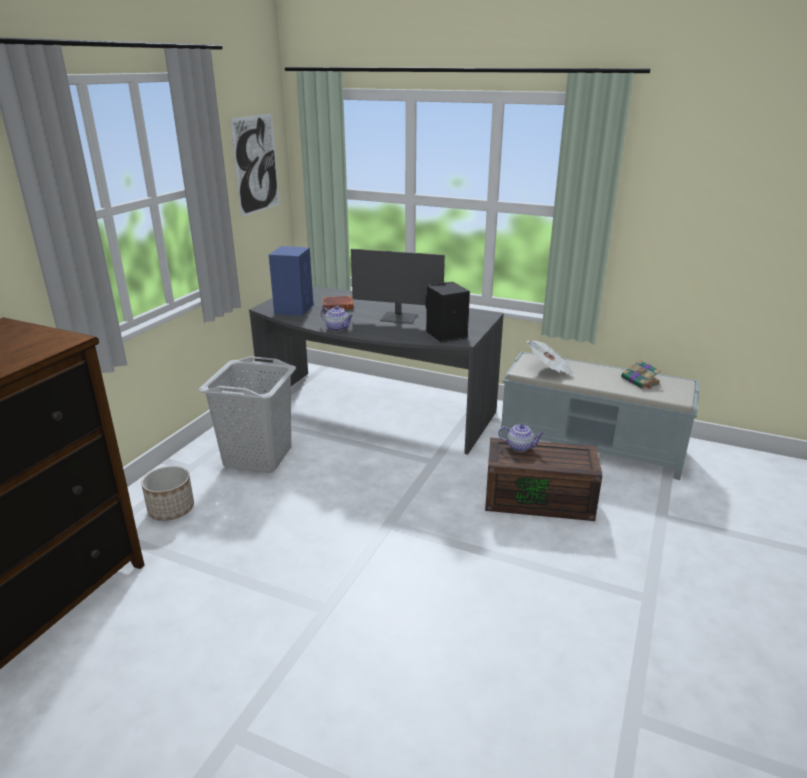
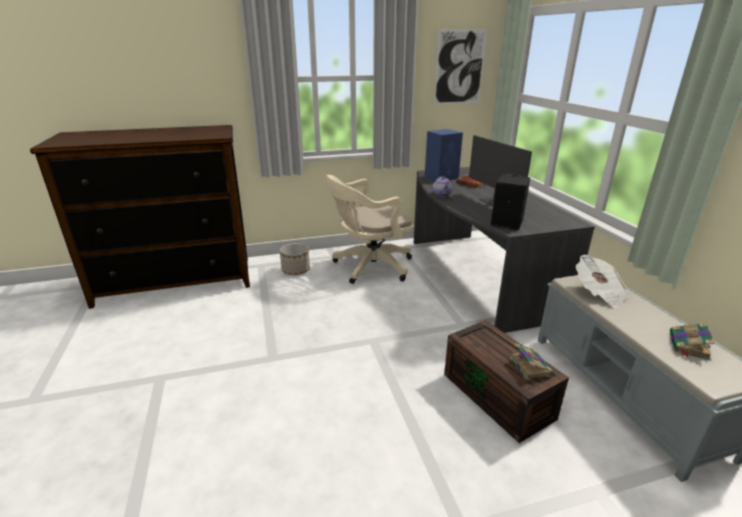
camera: 50 degrees right, 0 degrees up
grey laundry basket [199,356,296,473] -> beige office chair [327,175,413,284]
teapot [498,424,544,452] -> none
none -> book [510,343,553,380]

